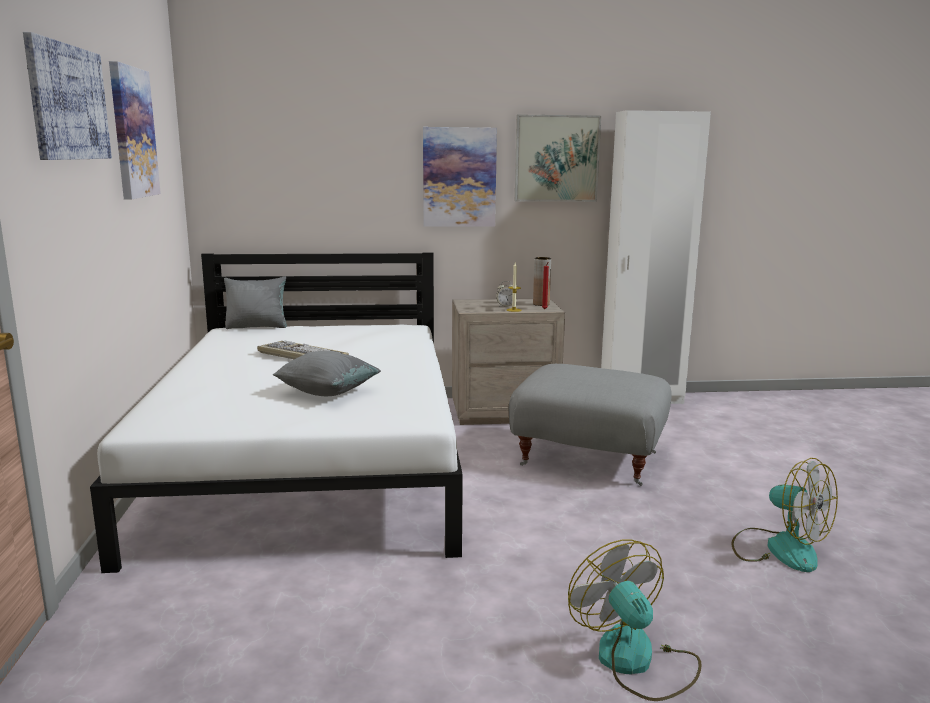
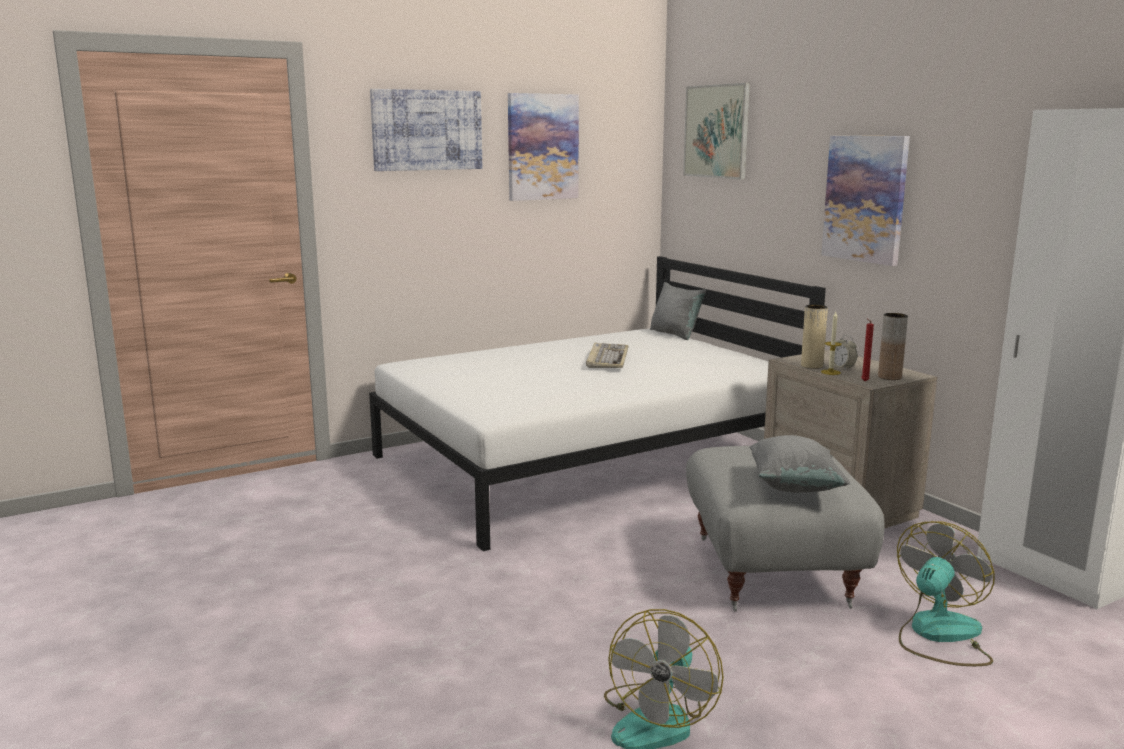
camera: 65 degrees right, 0 degrees up
grey pillow [273,351,381,396] -> grey pillow moved to [749,435,851,492]
picture [515,114,601,202] -> picture moved to [683,83,750,179]
fan [568,539,702,701] -> fan moved to [897,521,994,666]
none -> beige vase [801,305,828,369]

